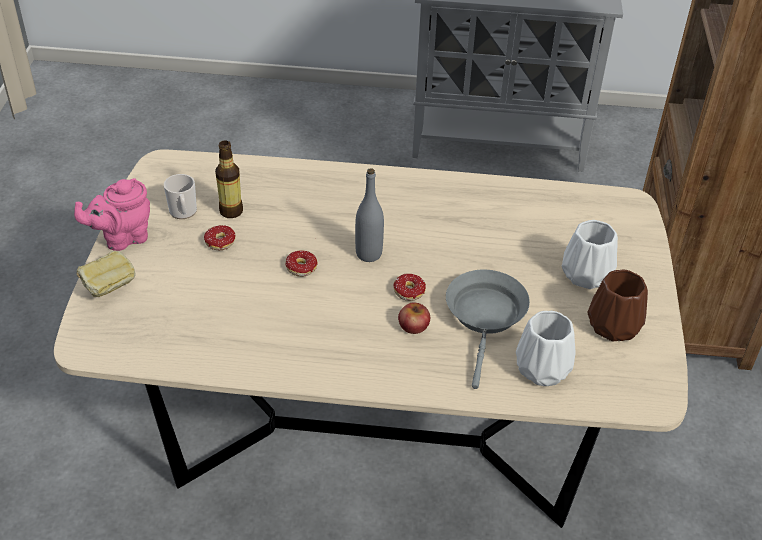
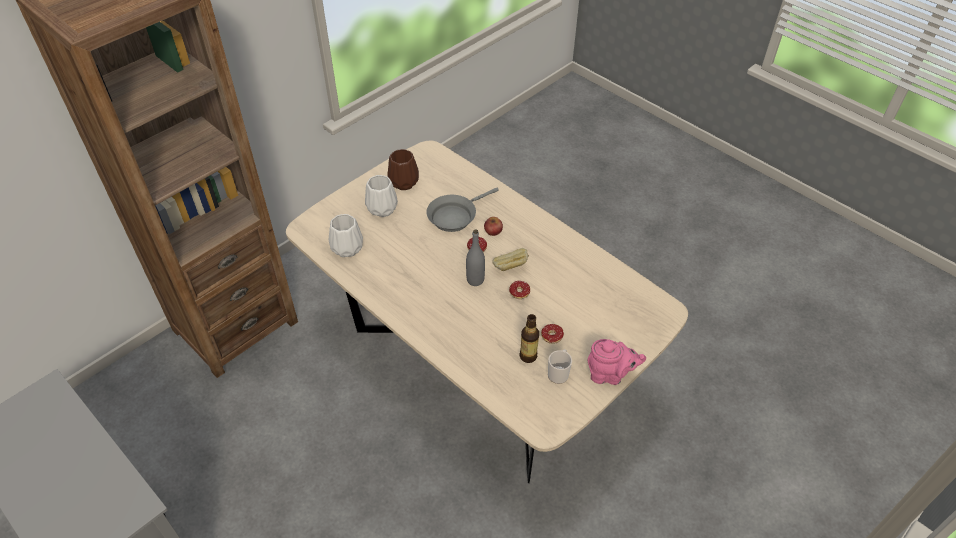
camera: 140 degrees left, 5 degrees up
bread [77,251,136,297] -> bread moved to [493,248,529,271]
white vase [516,311,576,386] -> white vase moved to [329,214,363,257]

